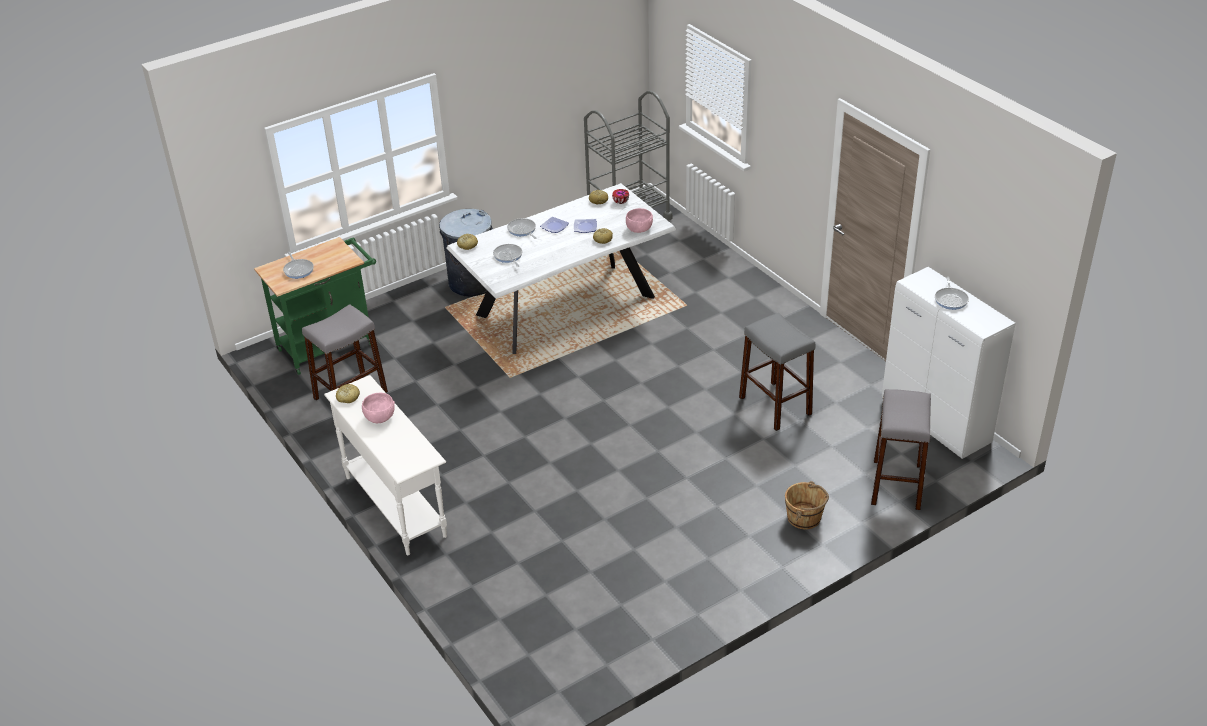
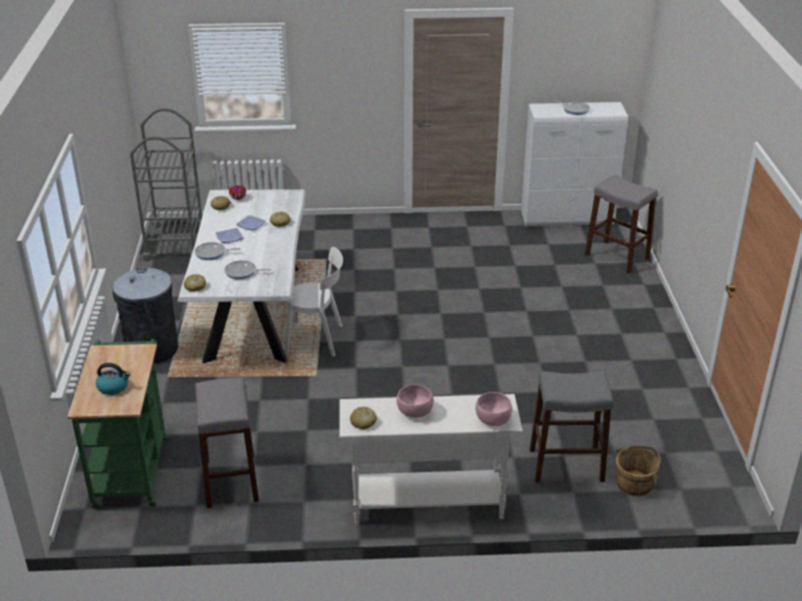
camera: 60 degrees left, 5 degrees down
frying pan [283,252,314,279] -> kettle [96,363,131,395]
pink bowl [626,208,653,233] -> pink bowl moved to [476,392,512,426]
grey stool [739,313,815,431] -> grey stool moved to [530,371,613,483]
brown bucket [785,481,829,529] -> brown bucket moved to [616,445,661,496]
none -> white chair [284,247,343,356]

